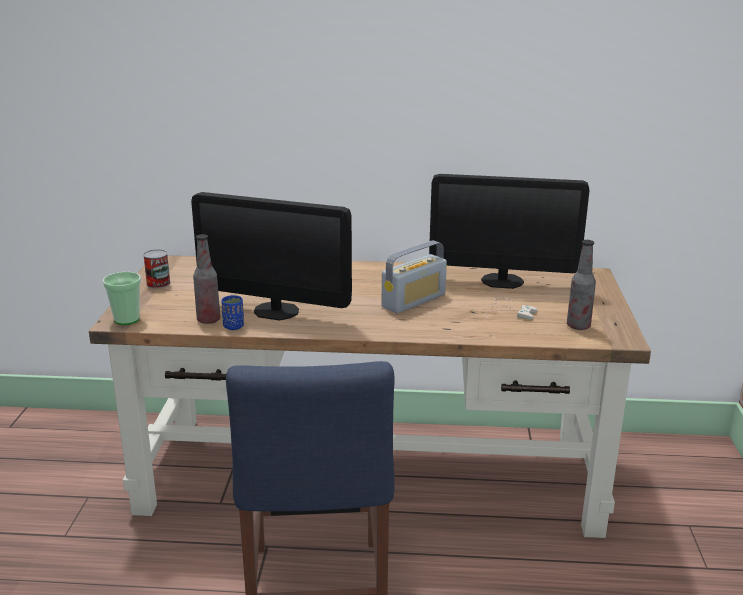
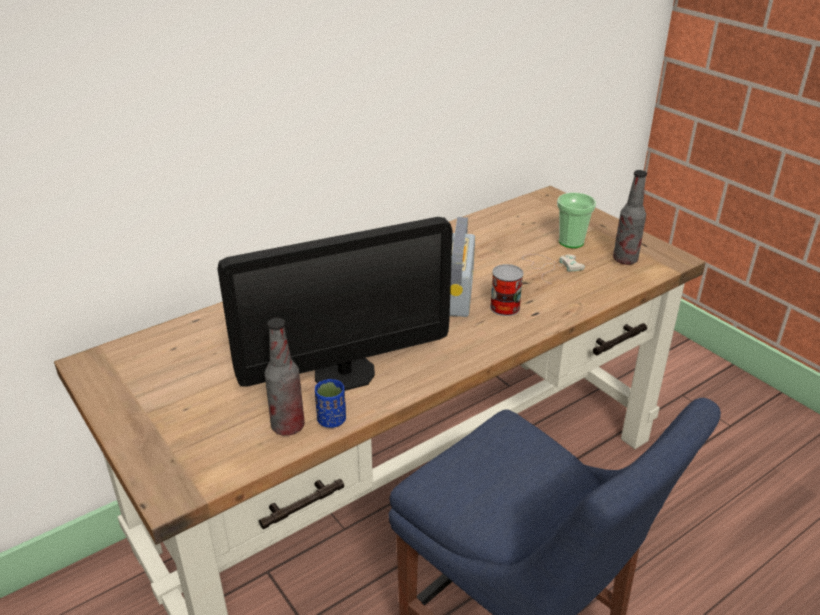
camera: 40 degrees left, 10 degrees up
cup [102,272,141,325] -> cup moved to [557,193,596,248]
can [143,249,171,288] -> can moved to [490,264,523,316]
monitor [429,174,590,289] -> none

